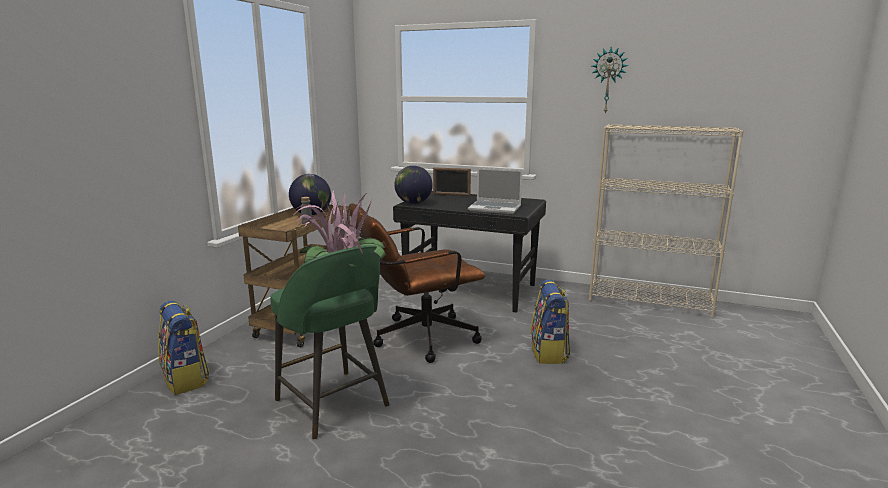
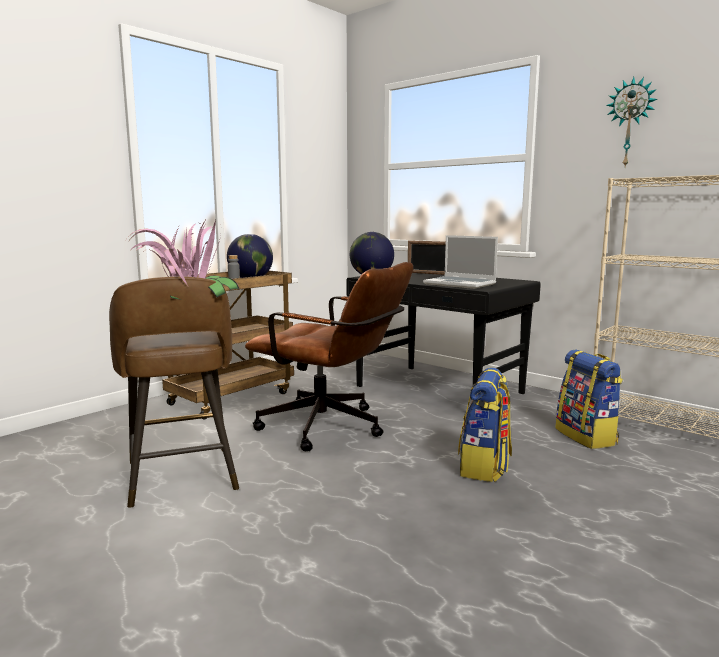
camera: 20 degrees right, 5 degrees down
backpack [158,301,210,395] -> backpack moved to [555,349,623,449]
green stool [270,245,390,439] -> brown stool [109,276,239,508]
brown office chair [348,204,485,363] -> brown office chair turned 150 degrees counterclockwise [245,262,413,451]

